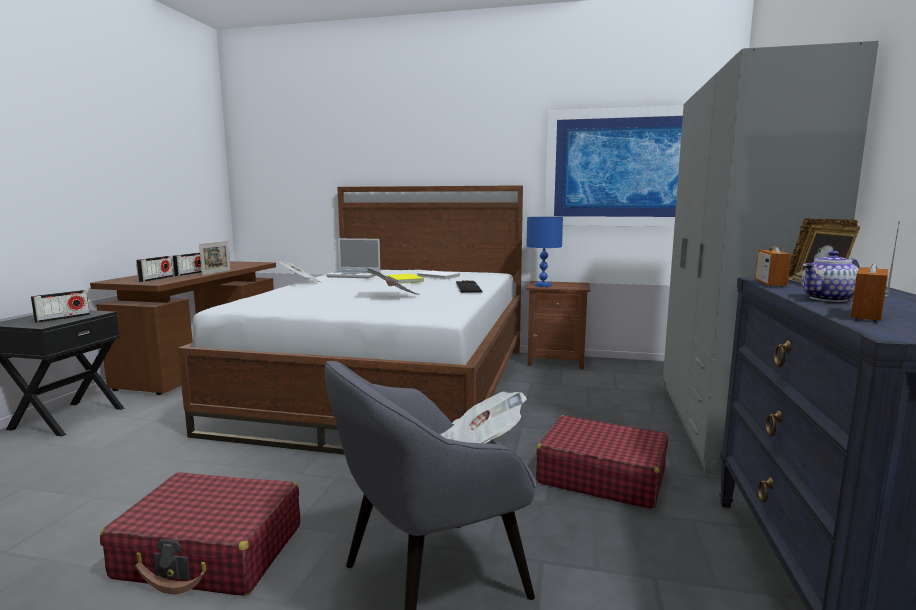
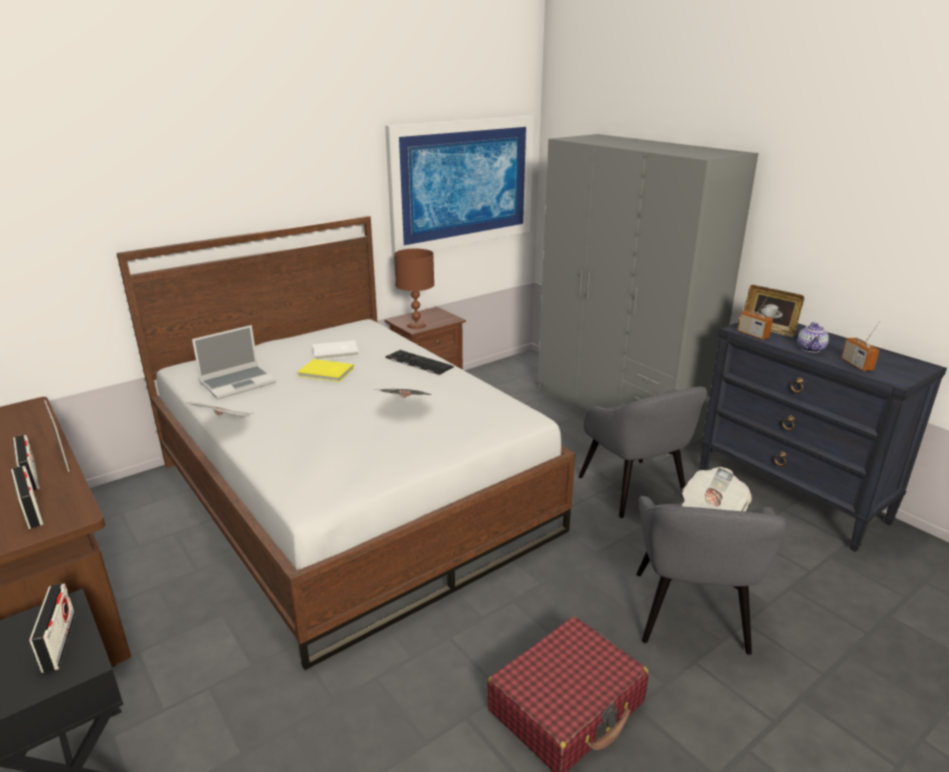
camera: 50 degrees left, 15 degrees up
blue table lamp [526,217,563,287] -> brown table lamp [394,249,434,329]
red suitcase [536,415,668,509] -> grey armchair [579,387,707,518]

